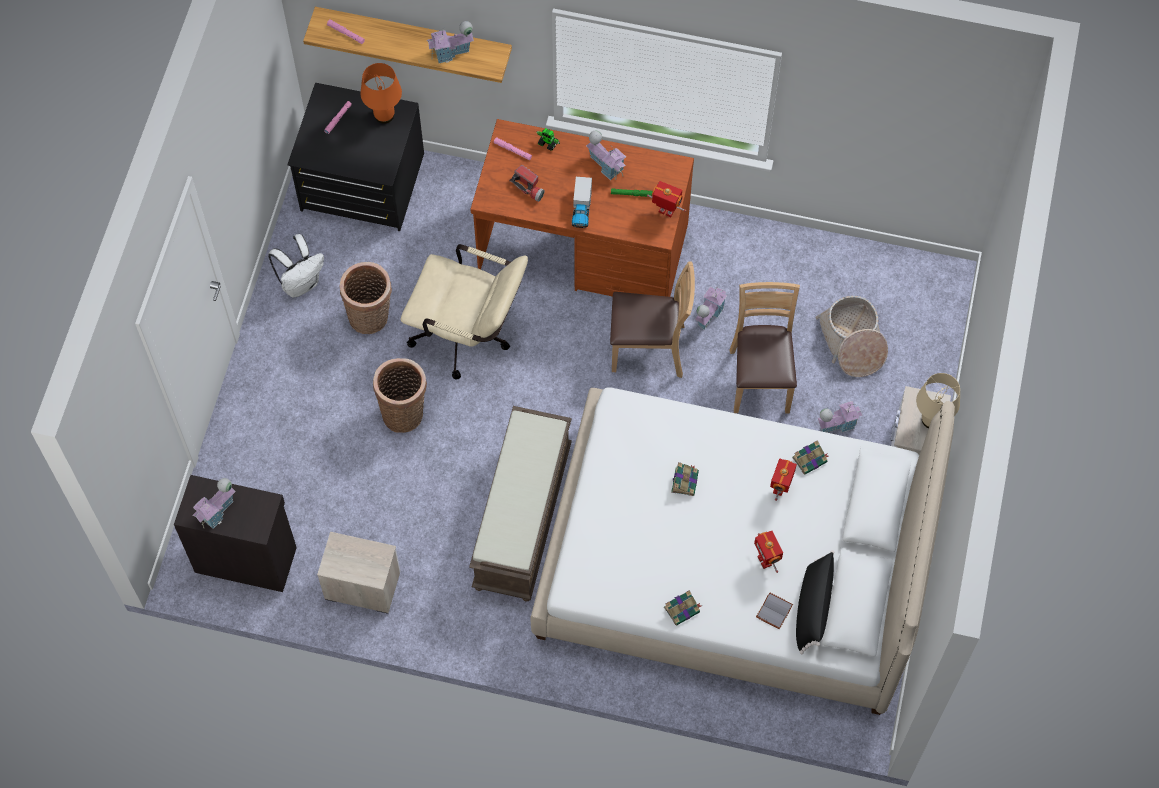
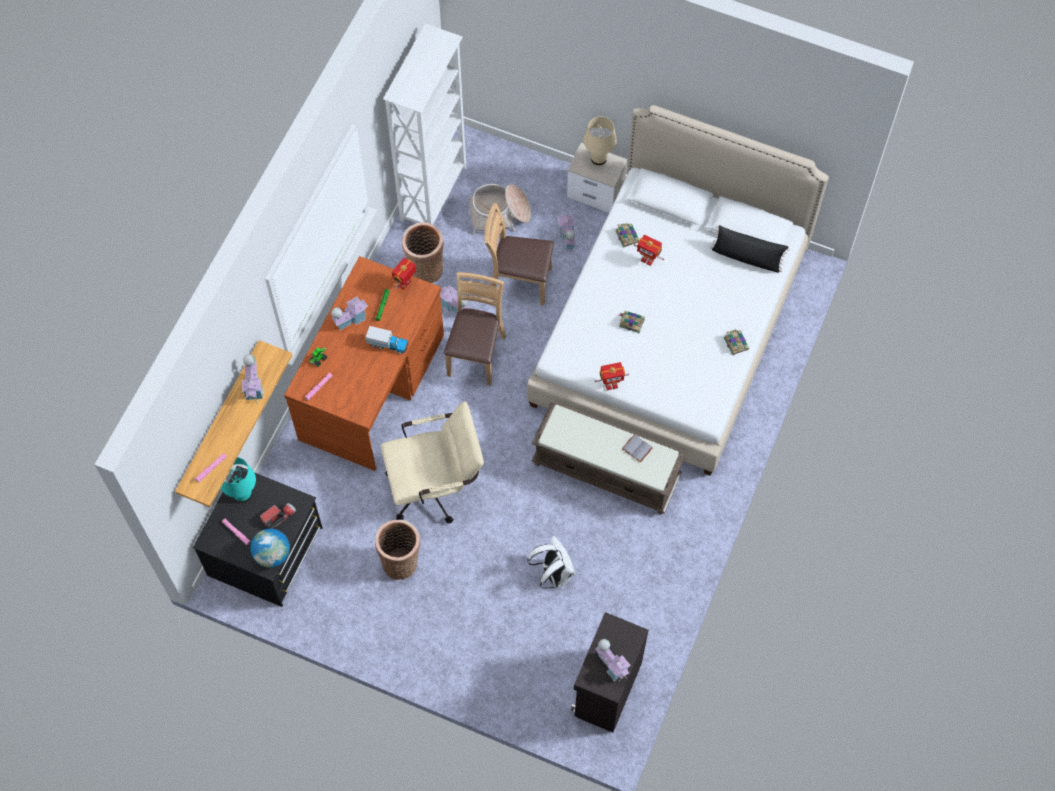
camera: 80 degrees left, 0 degrees up
white backpack [268,234,324,298] -> white backpack moved to [527,536,575,589]
nightstand [317,532,400,614] -> none
orange table lamp [361,63,402,124] -> turquoise table lamp [221,457,256,502]
basket [373,358,427,433] -> basket moved to [402,222,444,283]
beige office chair [401,244,528,379] -> beige office chair turned 45 degrees clockwise [381,401,484,523]
flashlight [509,165,545,202] -> flashlight moved to [260,503,296,528]
toy robot [754,531,783,573] -> toy robot moved to [595,362,629,390]
grey book [756,592,793,629] -> grey book moved to [622,434,653,462]
none -> globe [250,528,290,568]
none -> white bookcase [383,24,466,224]

